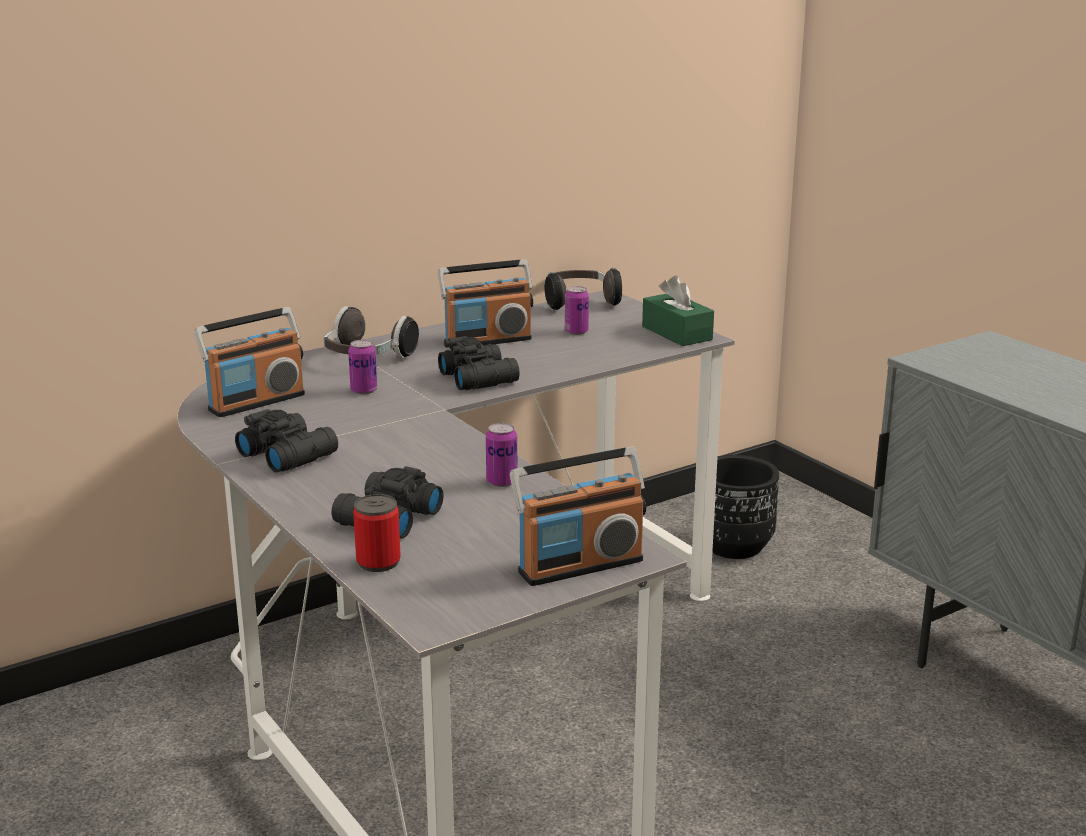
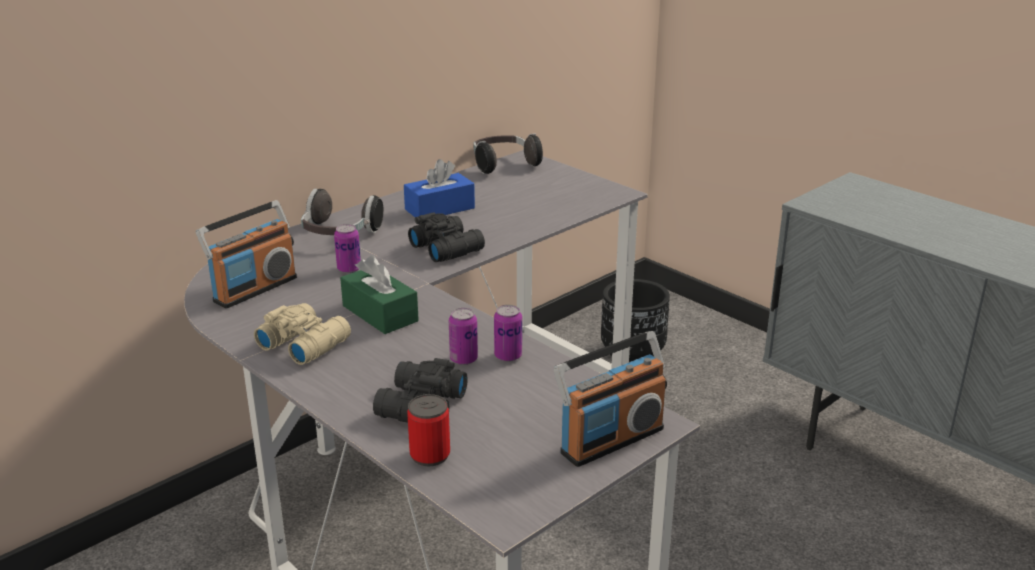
camera: 10 degrees left, 5 degrees up
black binoculars [235,409,338,472] -> beige binoculars [254,303,351,365]
radio [438,259,533,349] -> blue tissue box [404,159,475,217]
can [565,286,589,335] -> can moved to [449,308,478,365]
green tissue box [642,275,714,346] -> green tissue box moved to [340,255,419,334]

